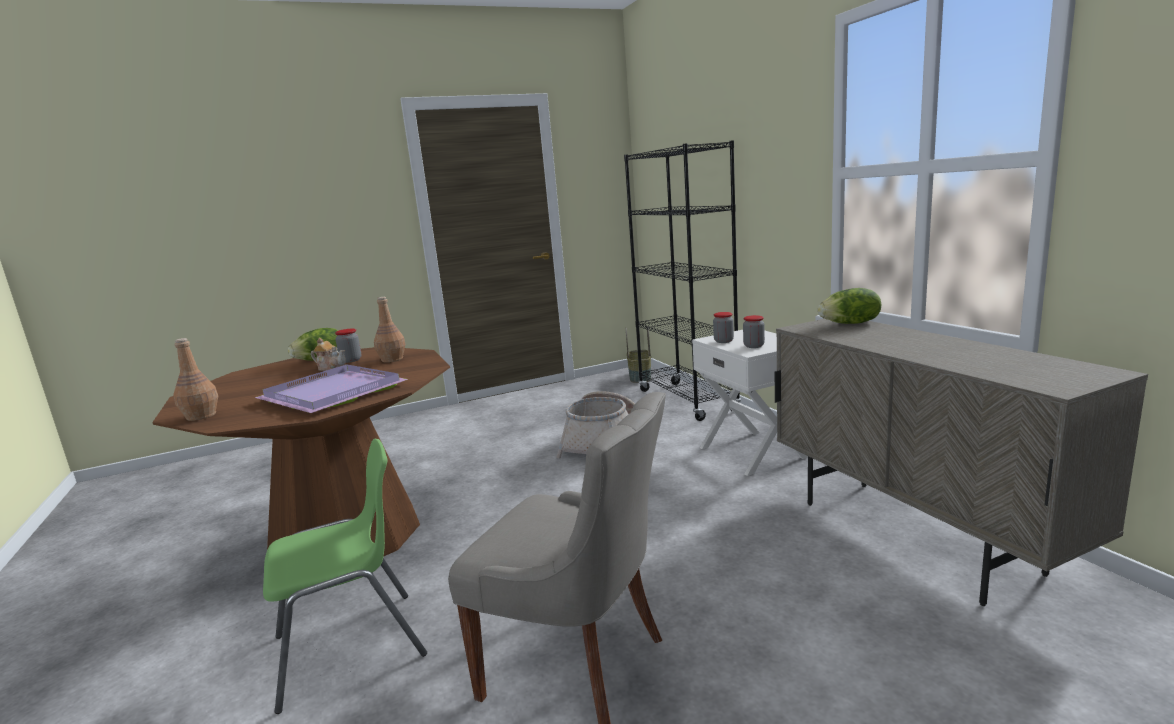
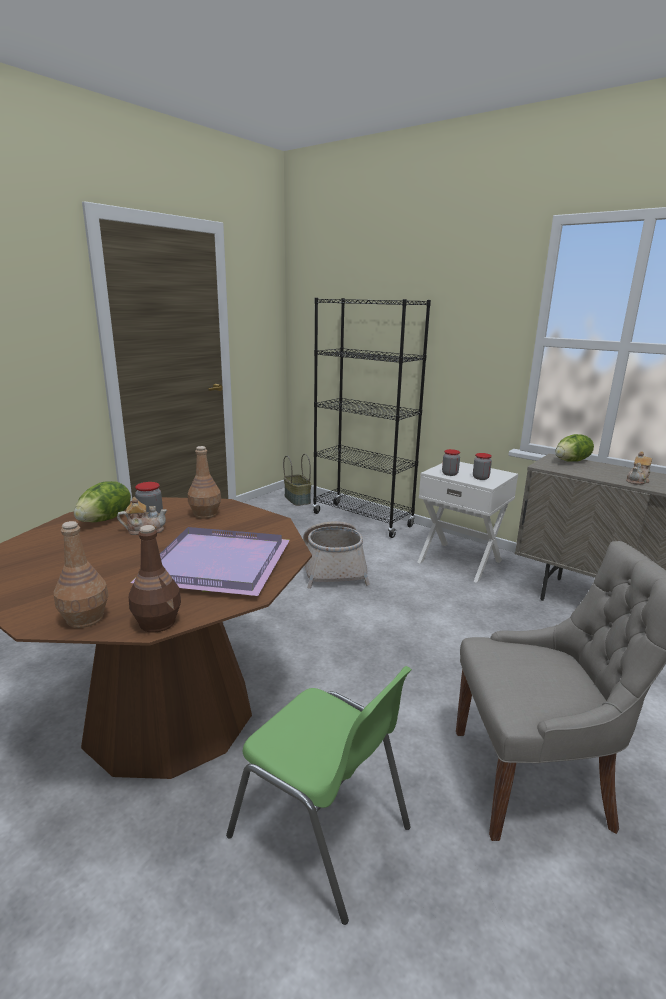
camera: 30 degrees left, 5 degrees up
green chair [263,439,427,714] -> green chair turned 90 degrees clockwise [226,666,412,925]
none -> brown bottle [129,525,181,633]
none -> teapot [626,451,652,485]

